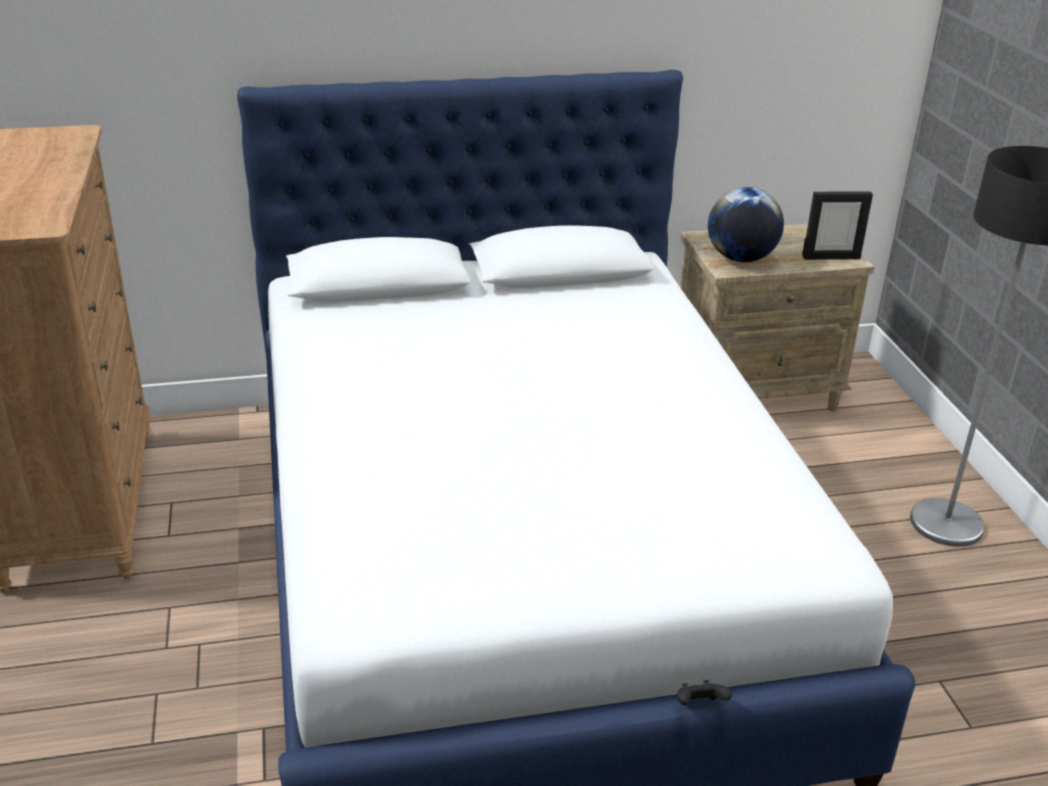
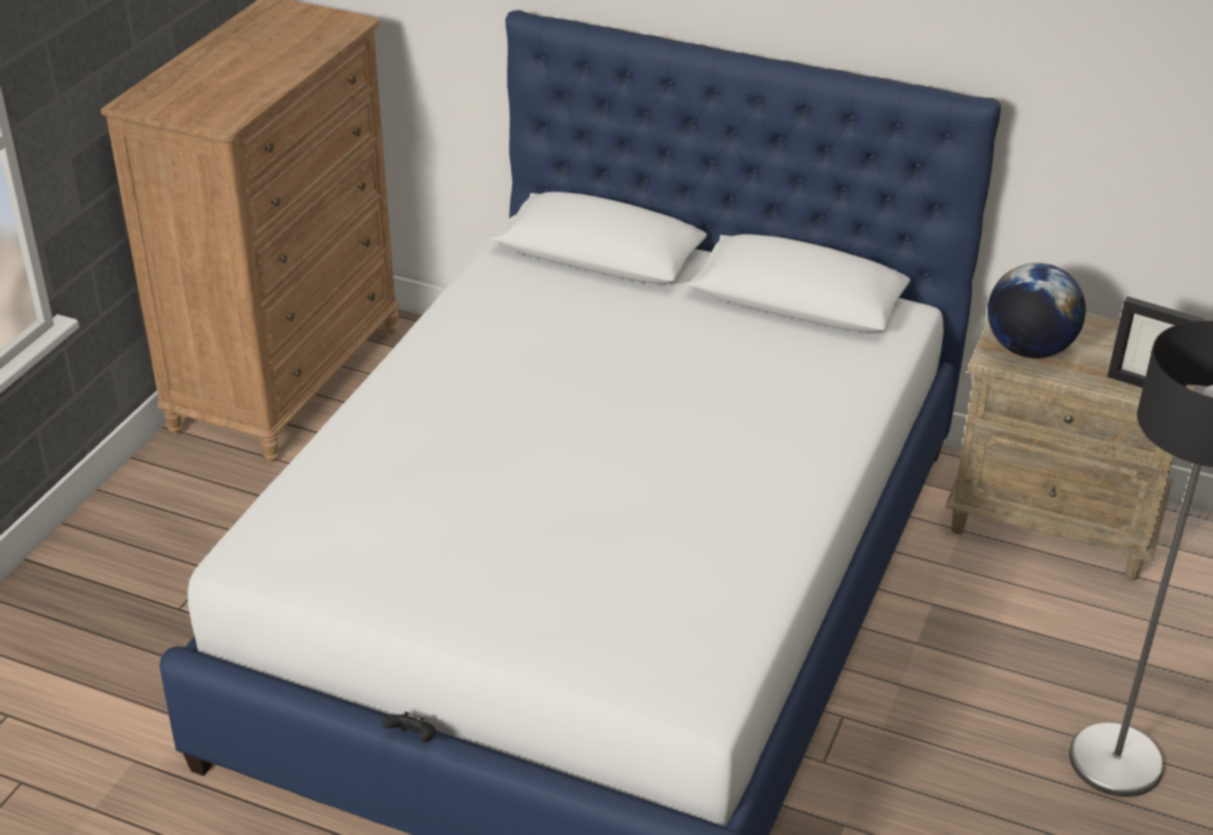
camera: 35 degrees right, 5 degrees up
black game controller [677,680,732,705] -> black game controller moved to [382,712,436,742]

